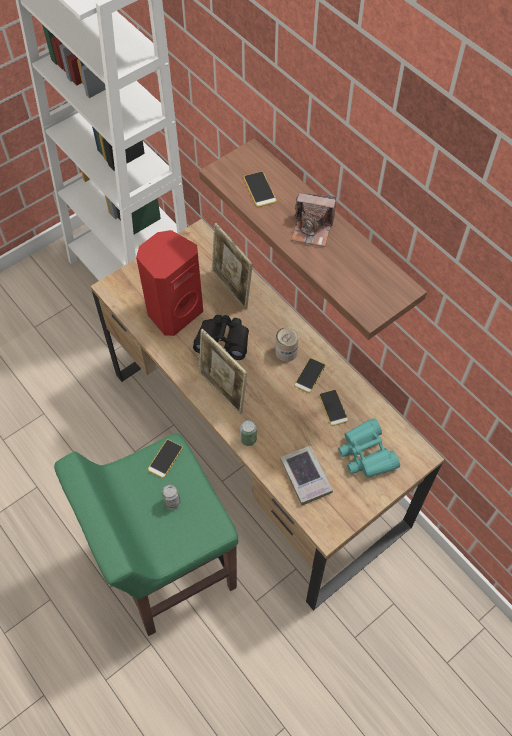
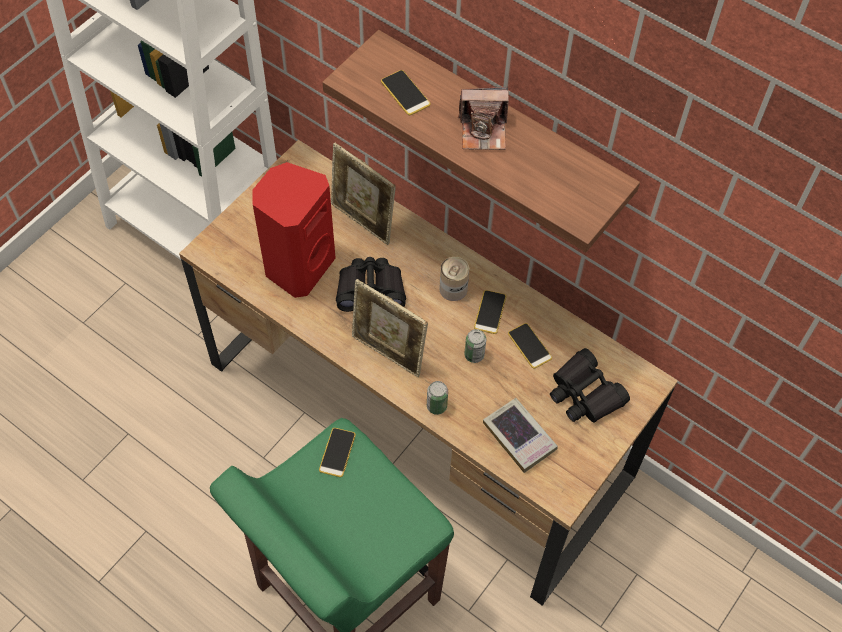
camera: 15 degrees left, 0 degrees up
can [161,484,181,510] -> can moved to [464,329,486,363]
turquoise binoculars [338,418,400,478] -> black binoculars [550,348,630,423]

